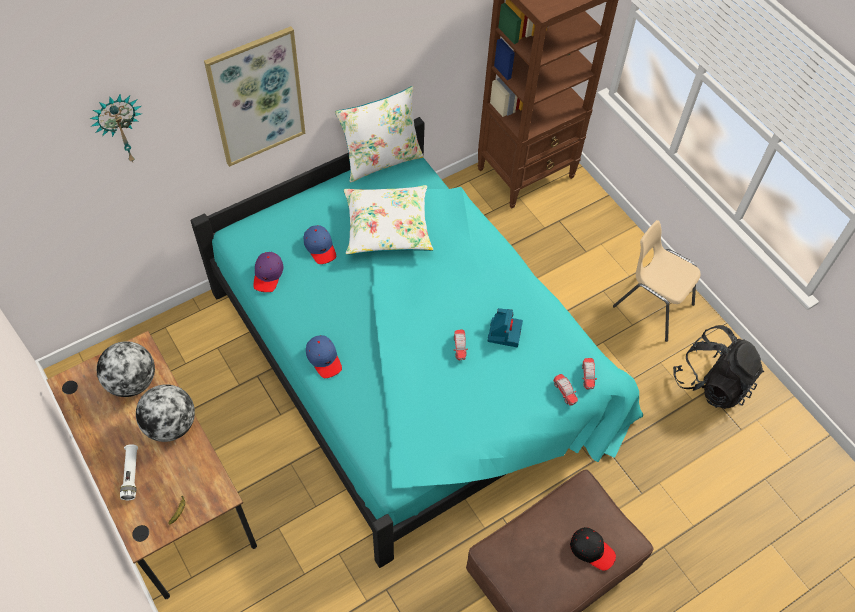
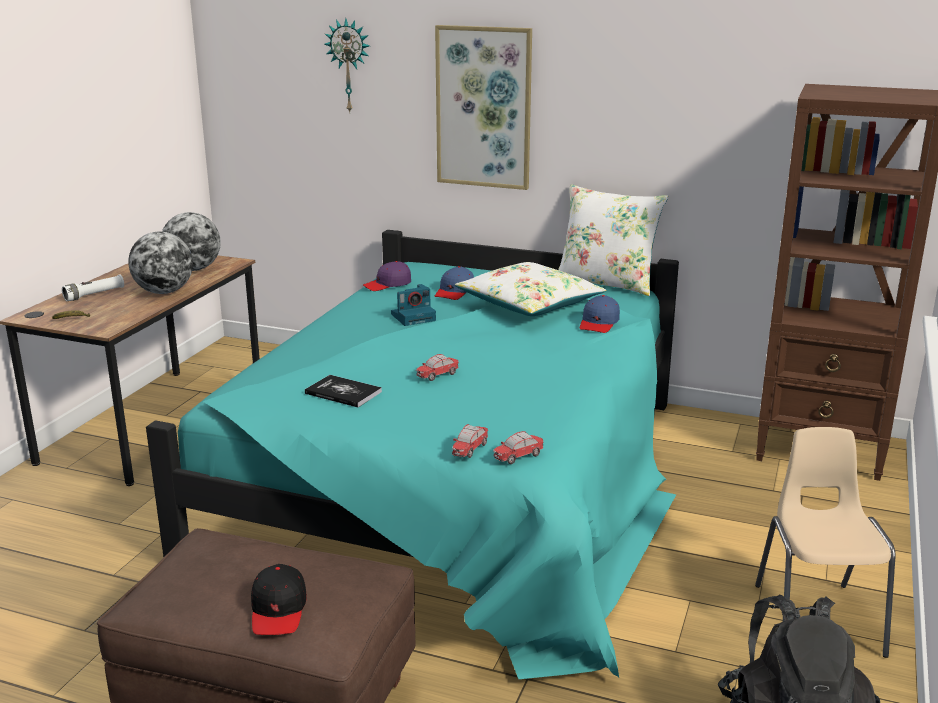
camera: 55 degrees right, 35 degrees down
blue cap [306,335,342,378] -> blue cap moved to [580,295,620,333]
camera [488,308,523,347] -> camera moved to [391,284,436,326]
none -> book [305,375,382,408]

